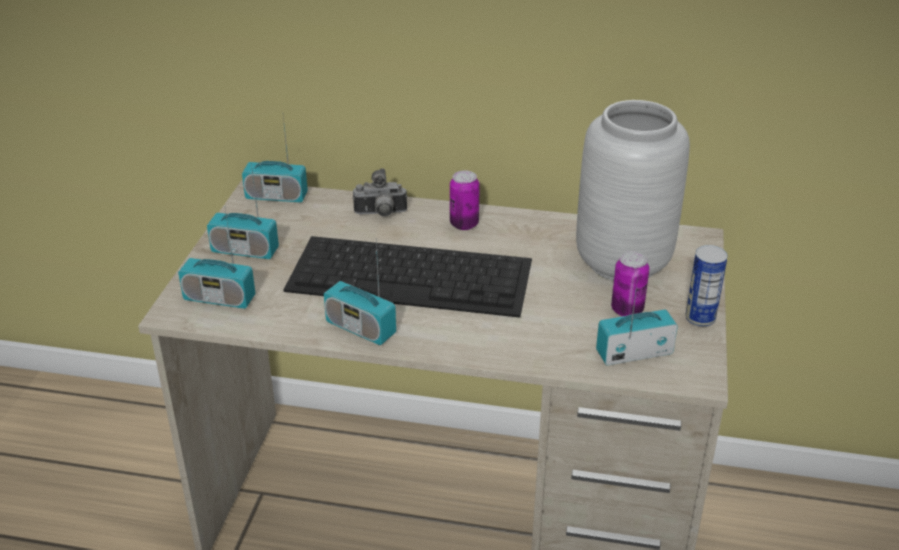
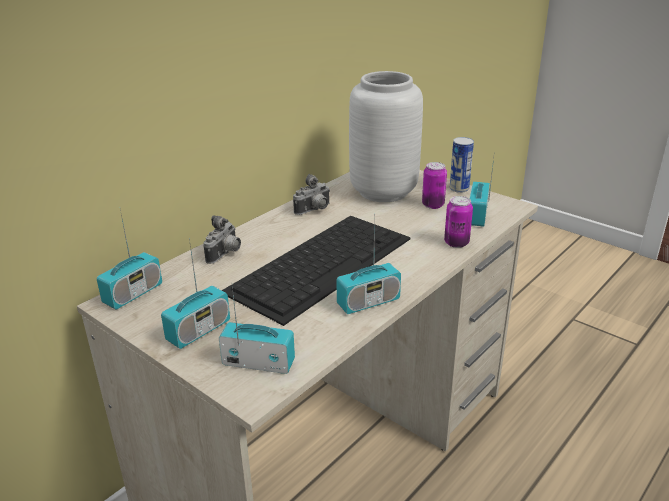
camera: 60 degrees left, 5 degrees down
radio [178,210,255,309] -> radio turned 120 degrees counterclockwise [219,287,295,374]
can [450,170,480,230] -> can moved to [444,196,473,248]
none -> camera [293,174,330,215]

